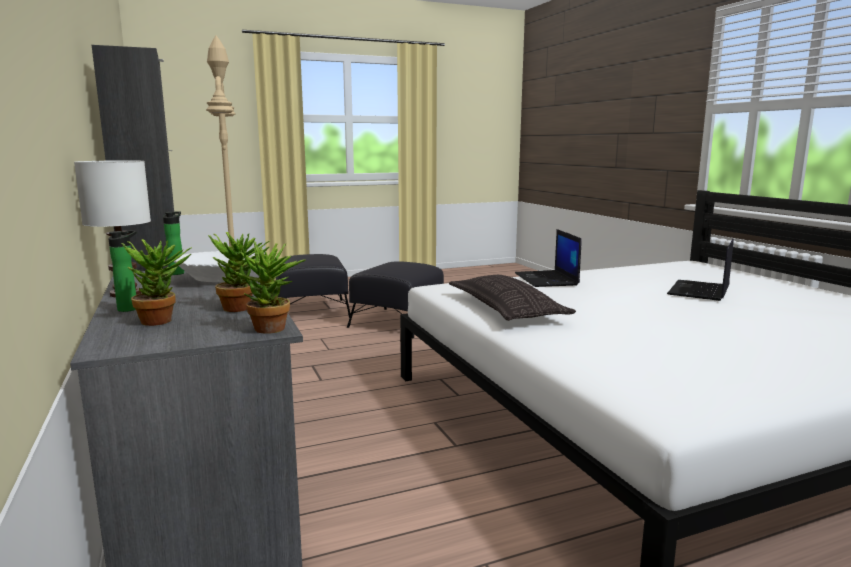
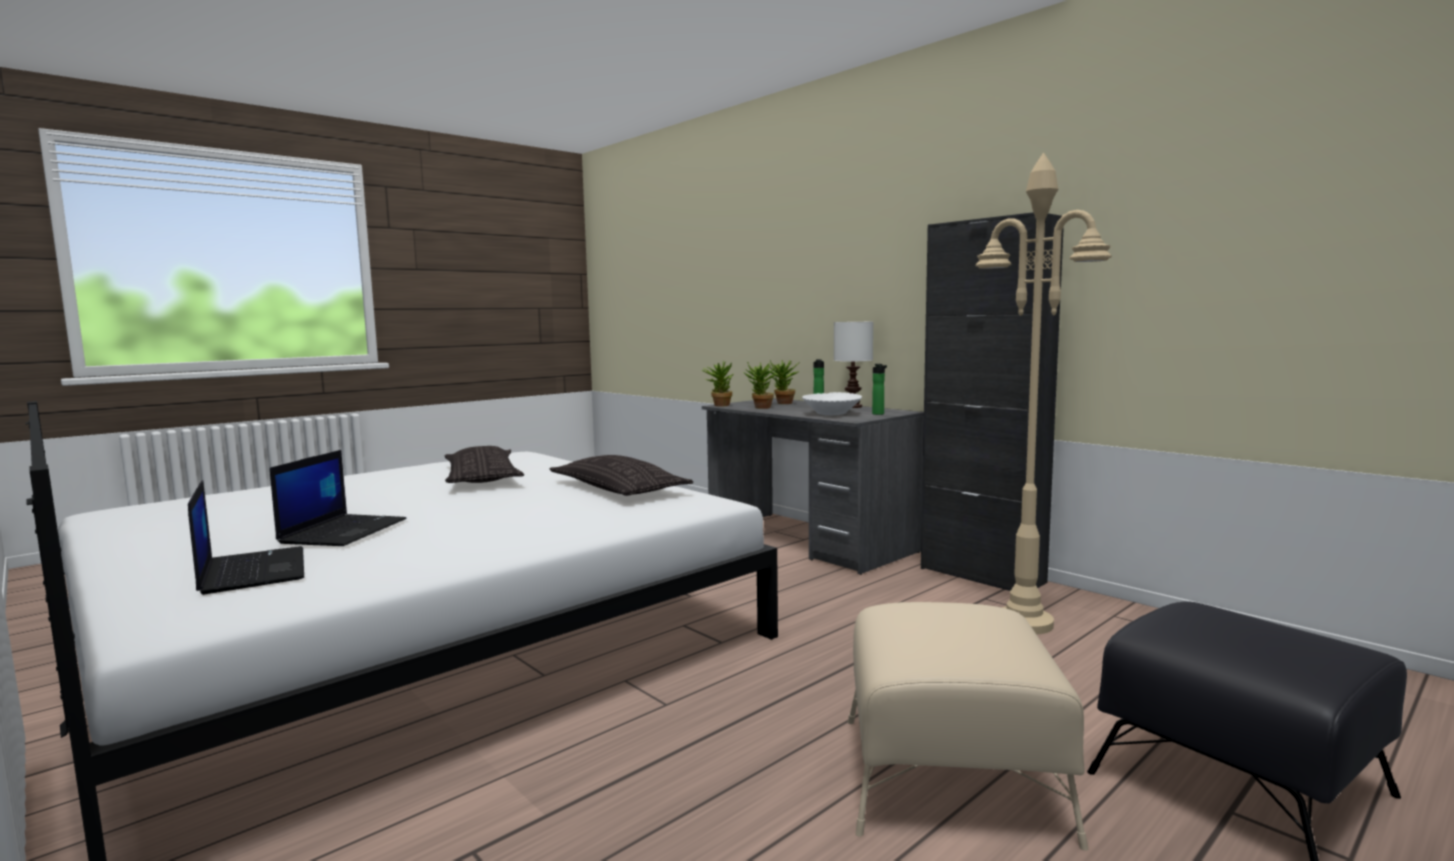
camera: 160 degrees right, 5 degrees down
black ottoman [347,261,444,338] -> beige ottoman [848,602,1088,851]
laptop [515,229,581,287] -> laptop moved to [188,480,304,595]
none -> pillow [444,446,524,483]

